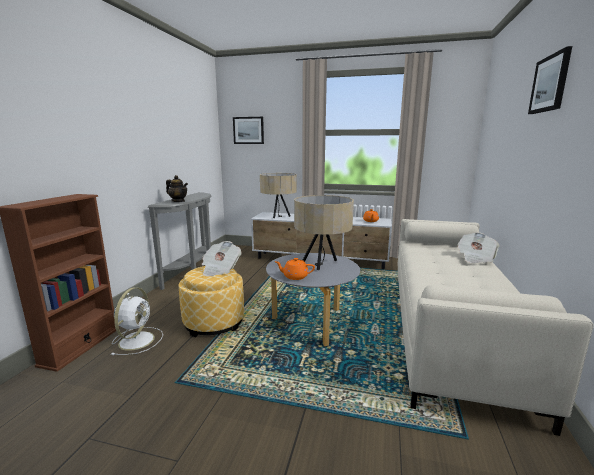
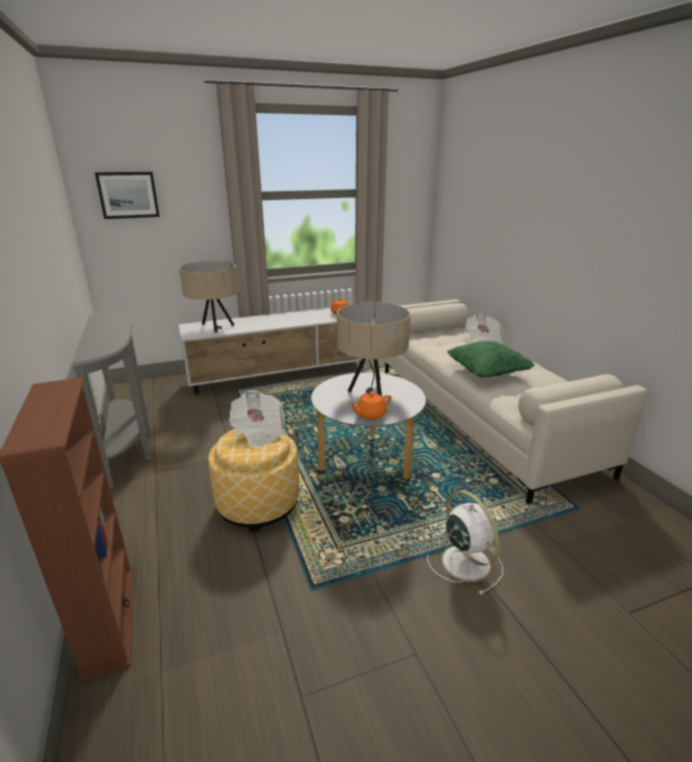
camera: 35 degrees left, 10 degrees up
white fan [111,287,163,355] -> white fan moved to [427,490,503,595]
teapot [166,175,188,202] -> none
picture [528,46,572,114] -> none
none -> green pillow [447,341,535,378]

